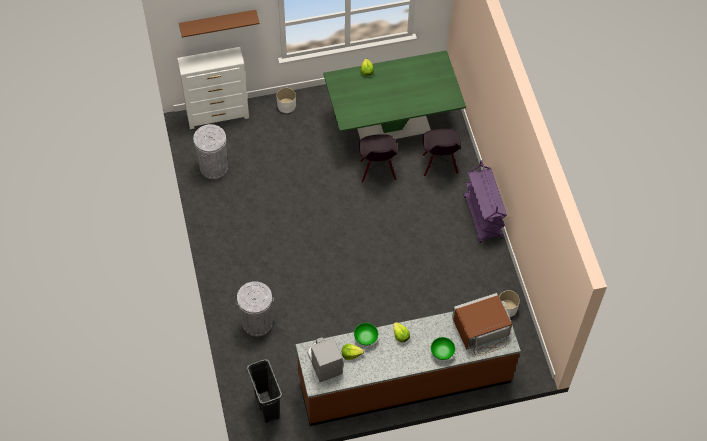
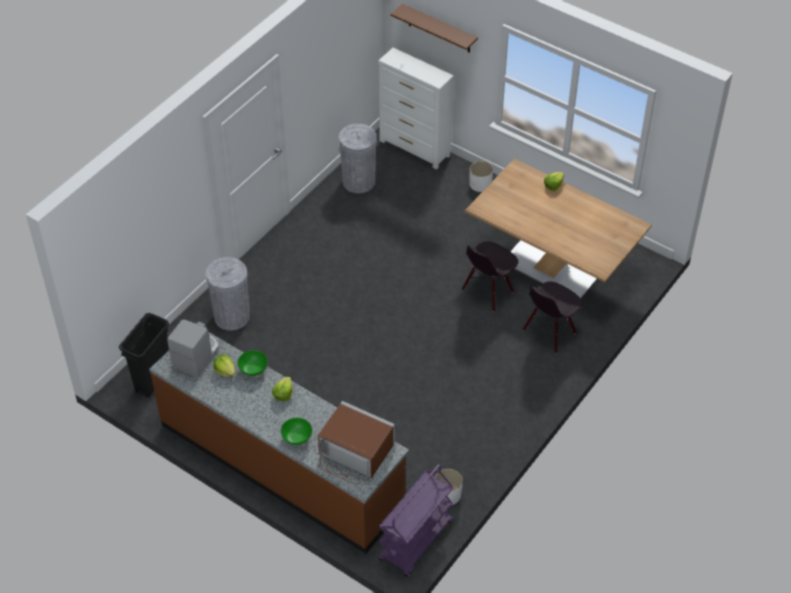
camera: 50 degrees right, 10 degrees down
green dining table [323,50,466,140] -> brown dining table [465,159,652,298]
purple cart [464,160,507,243] -> purple cart moved to [379,464,454,577]

